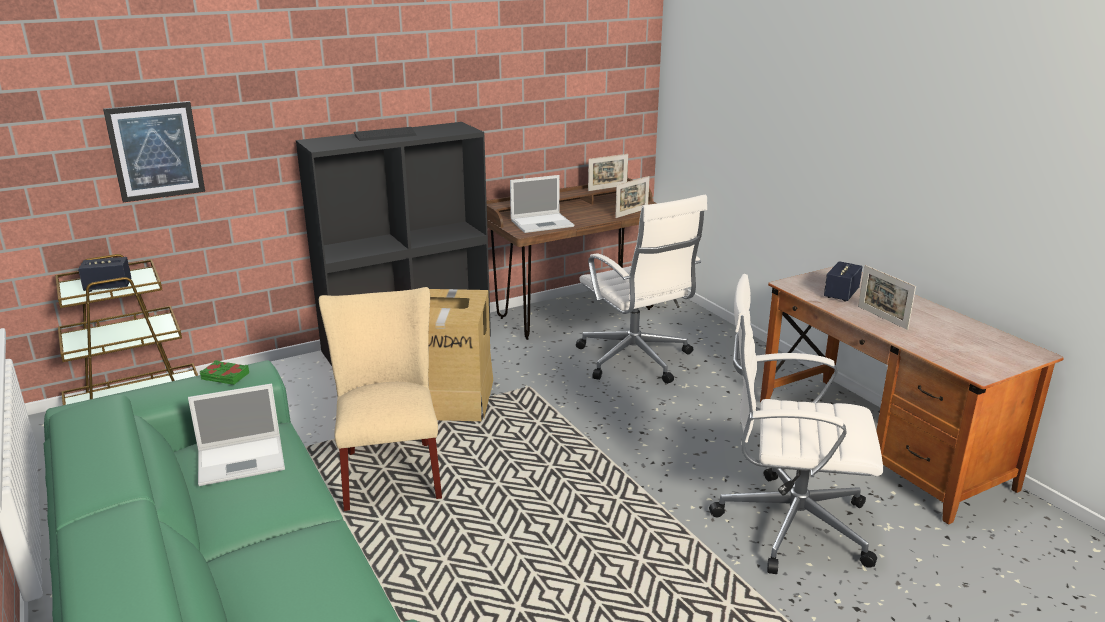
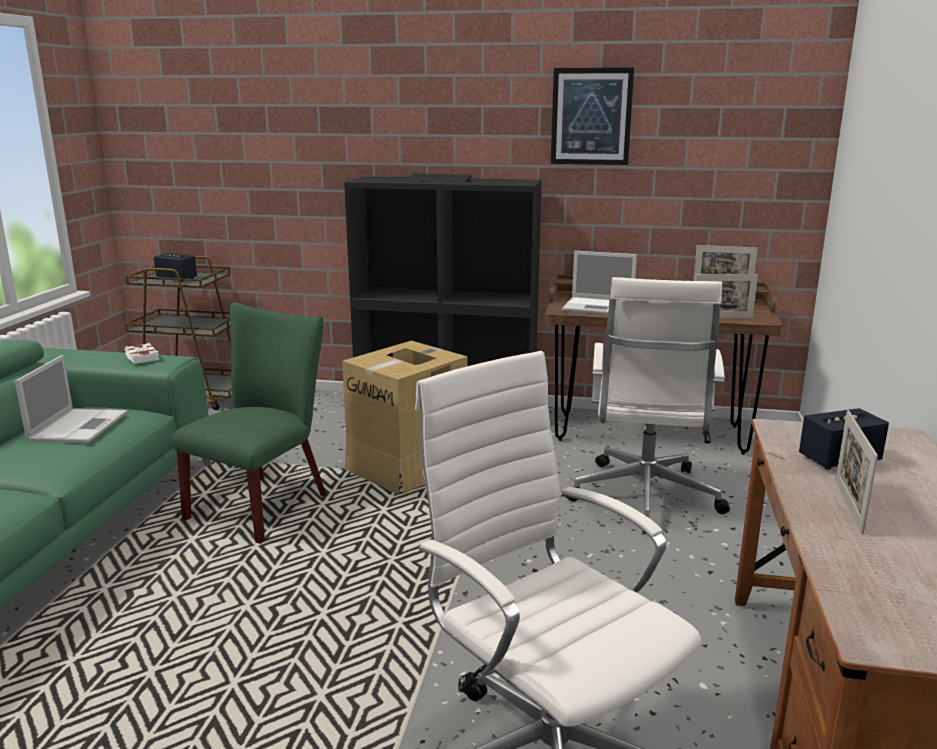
camera: 40 degrees right, 5 degrees down
picture [103,101,205,202] -> picture moved to [551,67,634,165]
laptop [188,383,285,486] -> laptop turned 105 degrees counterclockwise [15,355,127,444]
green book [200,360,249,385] -> white book [125,343,159,364]
beige chair [319,287,442,511] -> green chair [172,302,326,544]

